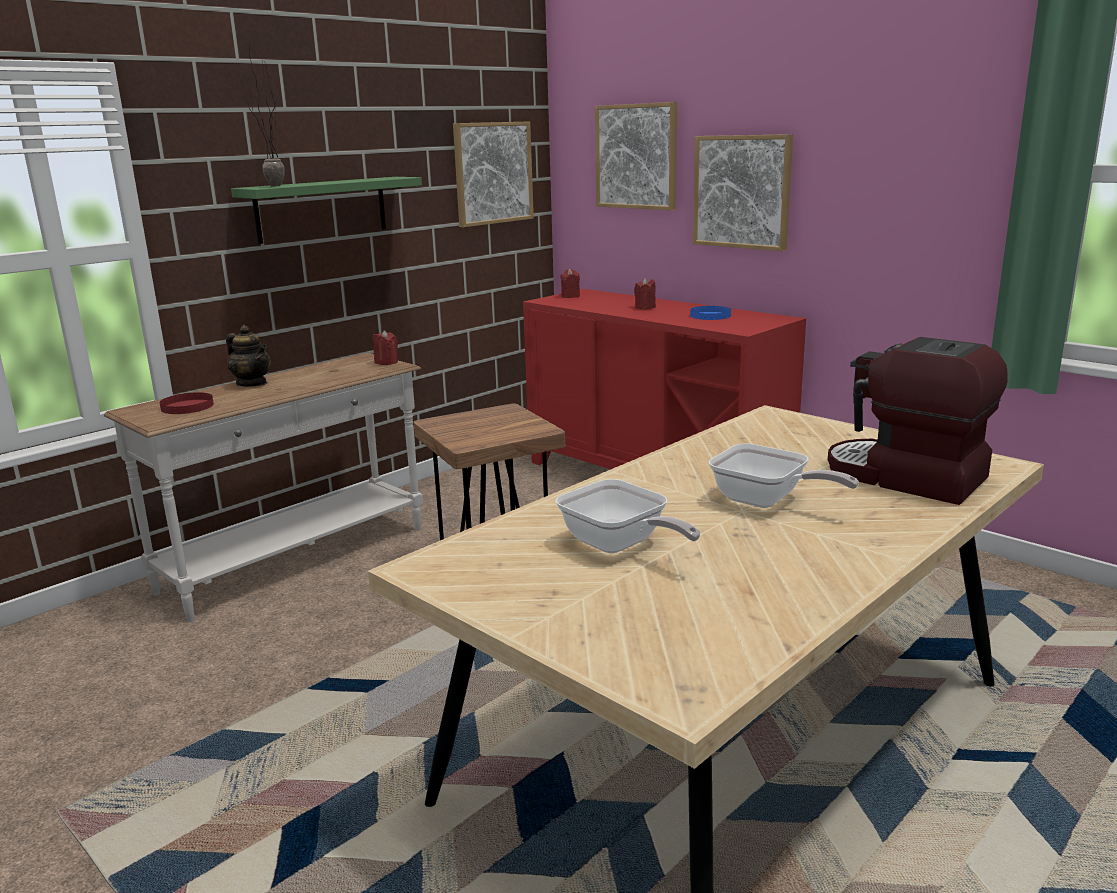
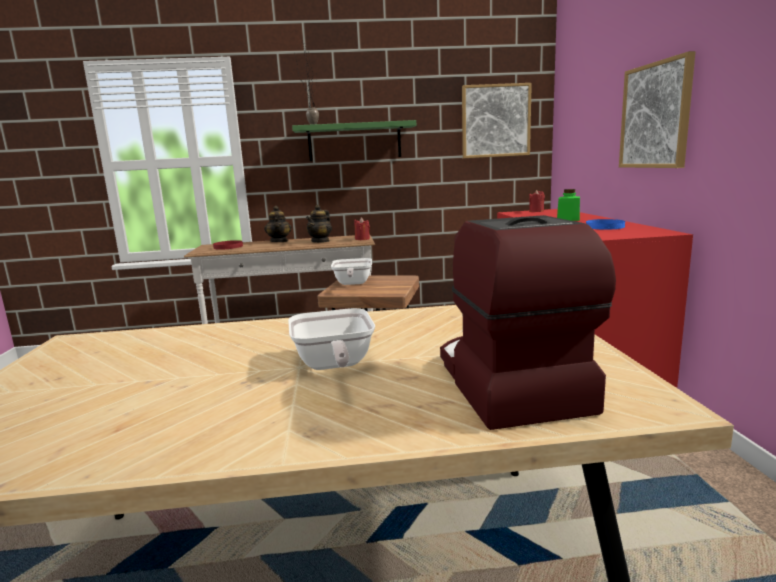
camera: 40 degrees right, 5 degrees down
frying pan [555,479,700,554] -> frying pan moved to [331,258,372,285]
picture [595,102,677,210] -> none
red candle [634,278,656,309] -> green jar [557,189,580,221]
none -> teapot [306,205,332,243]

